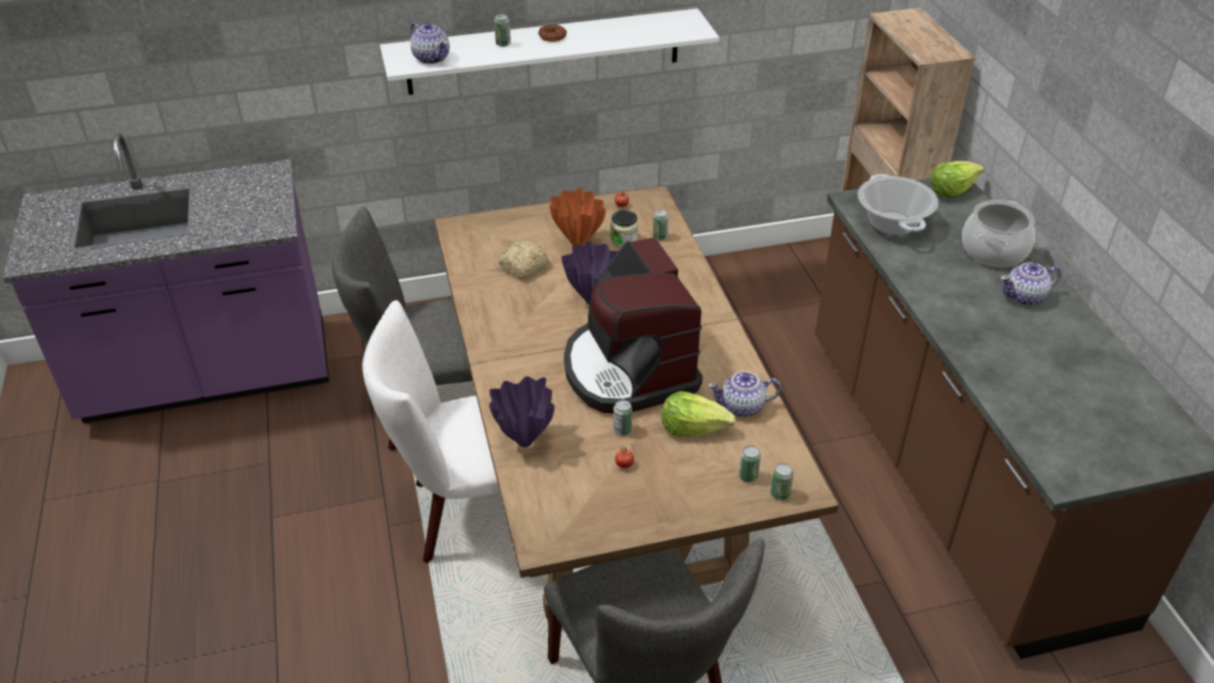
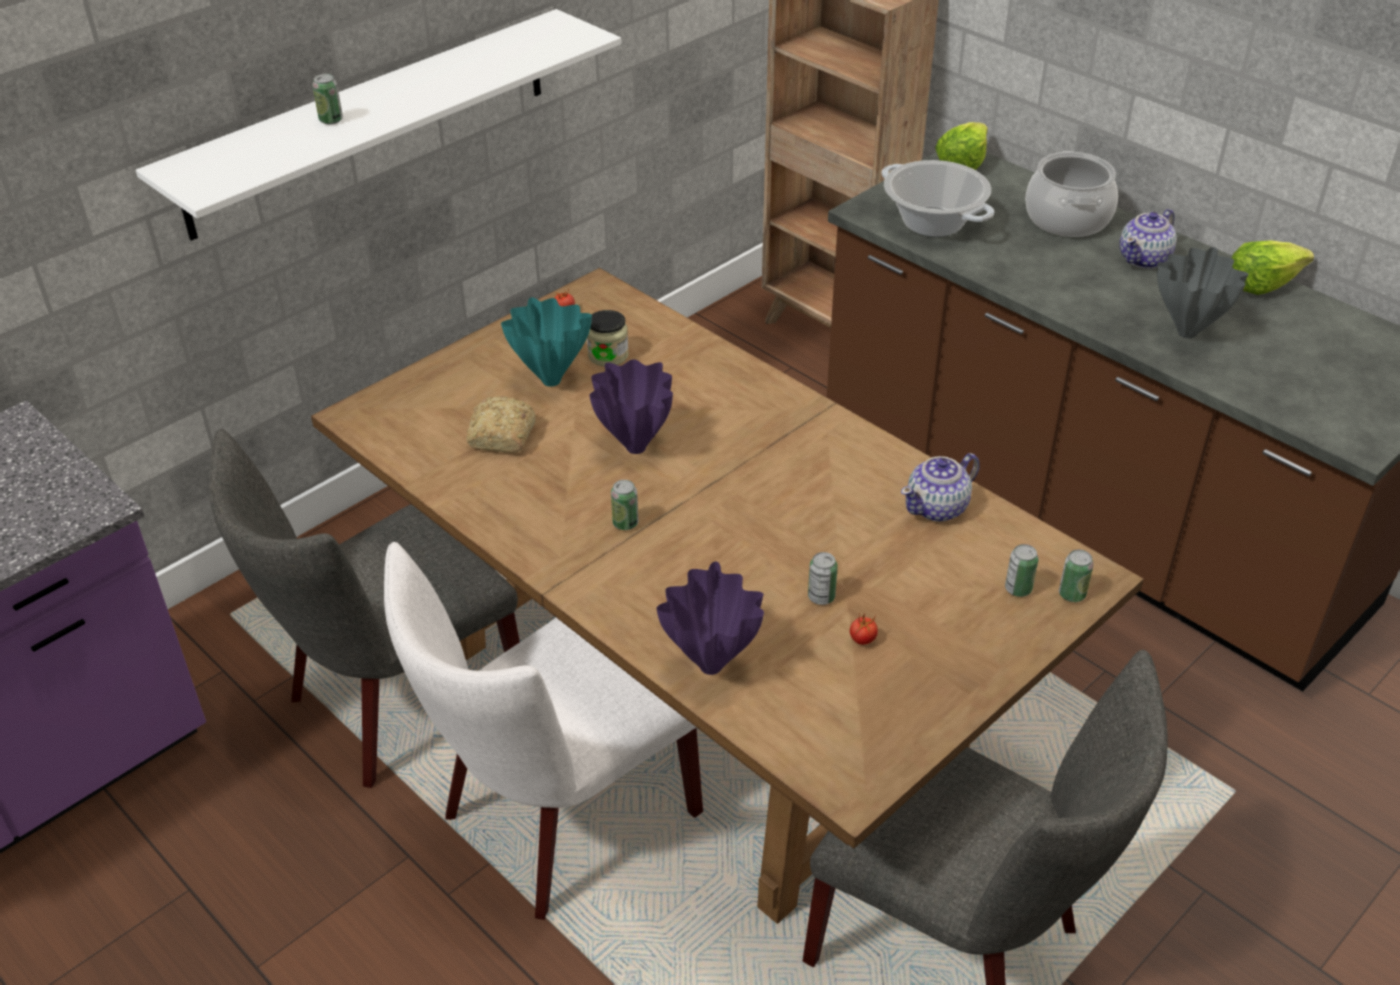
camera: 30 degrees left, 0 degrees up
teapot [411,22,450,64] -> none
donut [538,24,567,42] -> none
orange vase [549,188,606,246] -> turquoise vase [501,297,592,387]
coffee machine [564,237,703,413] -> none
can [653,209,669,240] -> can moved to [611,480,638,530]
lettuce [662,391,736,436] -> lettuce moved to [1232,240,1314,295]
none -> grey vase [1157,247,1248,339]

